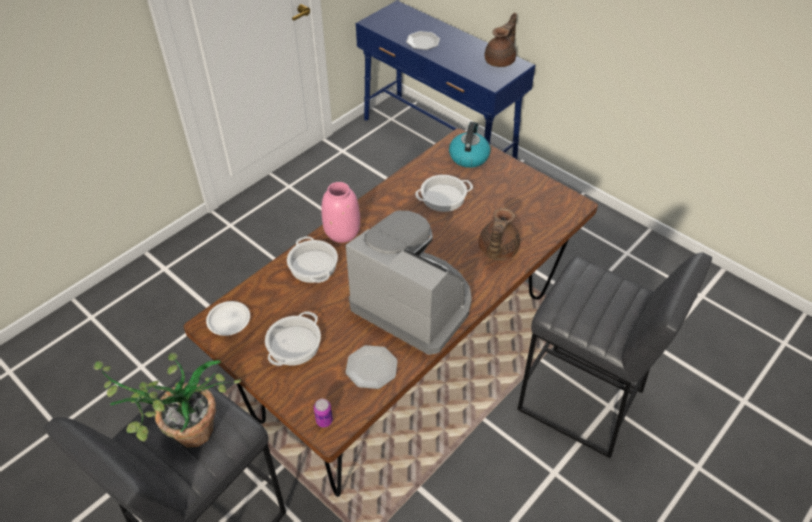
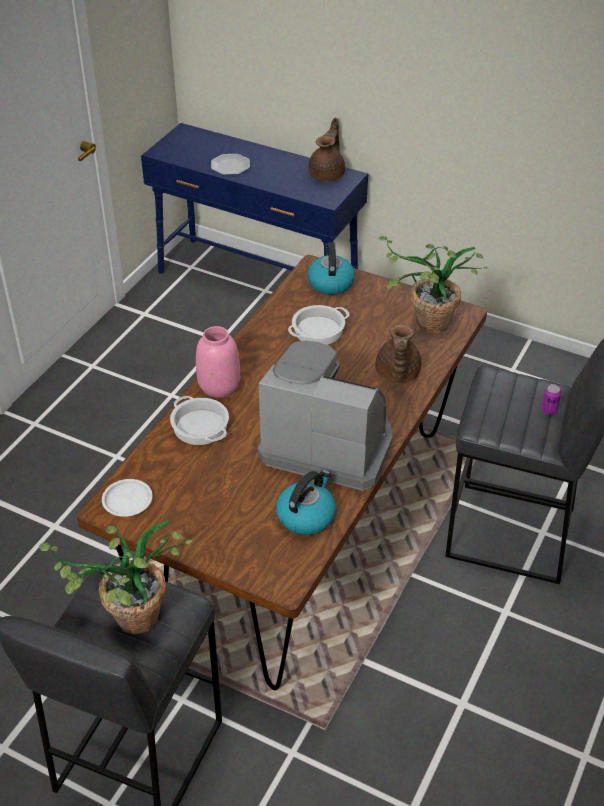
camera: 15 degrees left, 5 degrees down
cooking pot [265,311,321,366] -> none
can [314,399,333,428] -> can moved to [541,384,561,415]
plate [346,345,398,389] -> kettle [276,470,336,535]
none -> potted plant [379,236,489,333]

